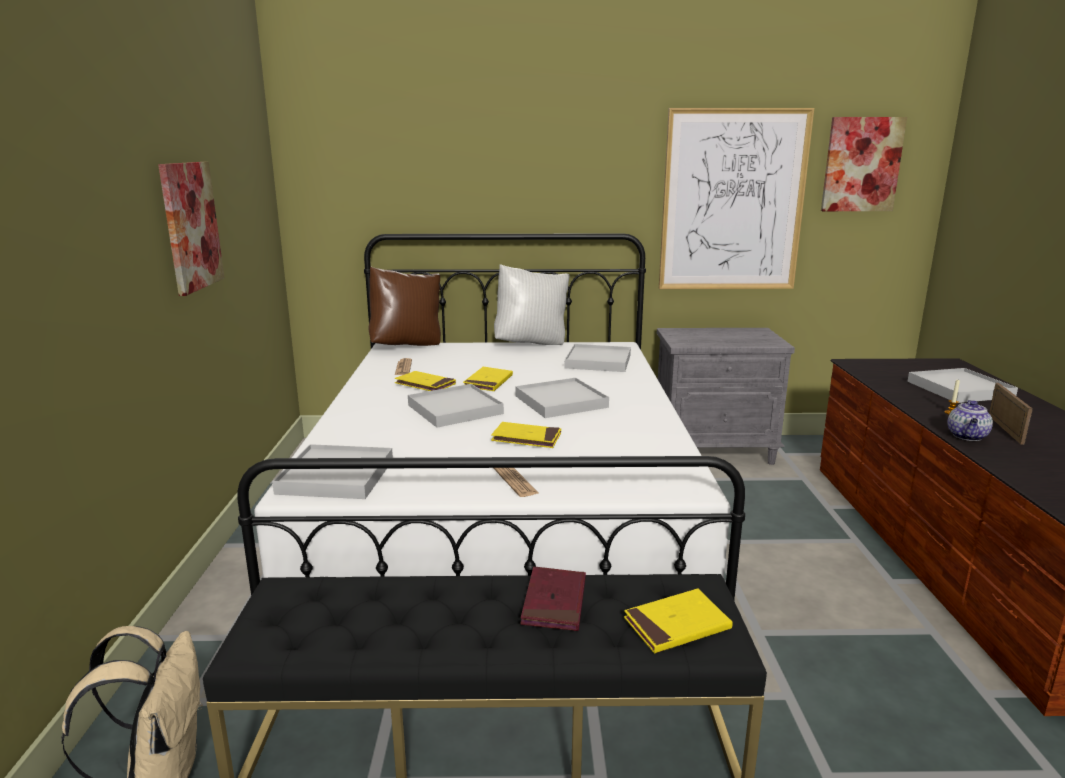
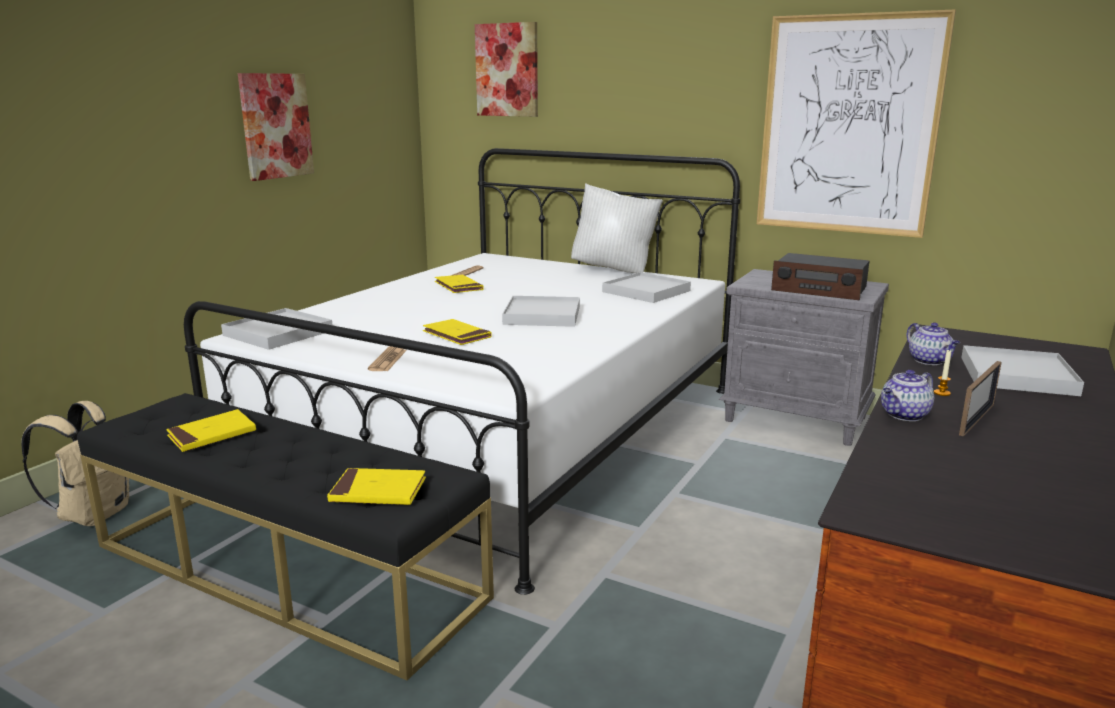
camera: 30 degrees right, 0 degrees up
brown pillow [369,267,441,346] -> none
white tray [408,384,504,428] -> none
yellow book [463,367,513,391] -> yellow book moved to [166,409,256,452]
red book [520,566,586,631] -> none
picture [821,117,907,211] -> picture moved to [475,22,538,117]
none -> radio [771,253,870,300]
none -> teapot [907,322,960,365]

